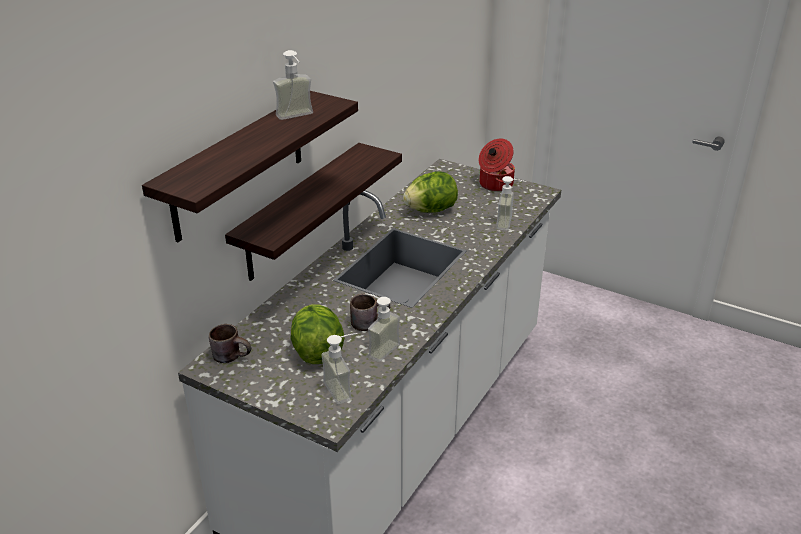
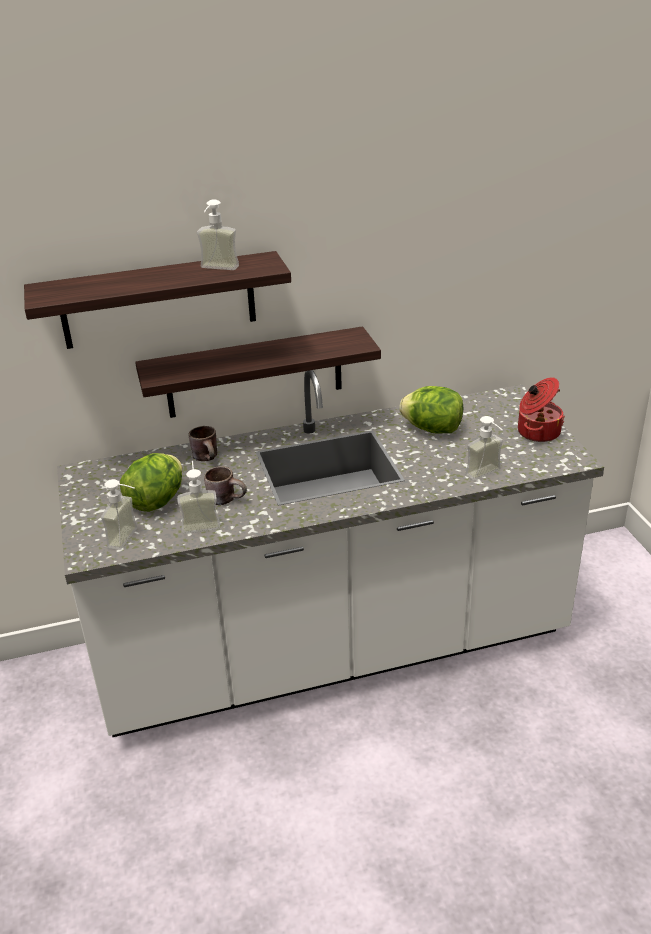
camera: 45 degrees right, 0 degrees up
brown mug [209,324,251,363] -> brown mug moved to [189,426,217,461]

